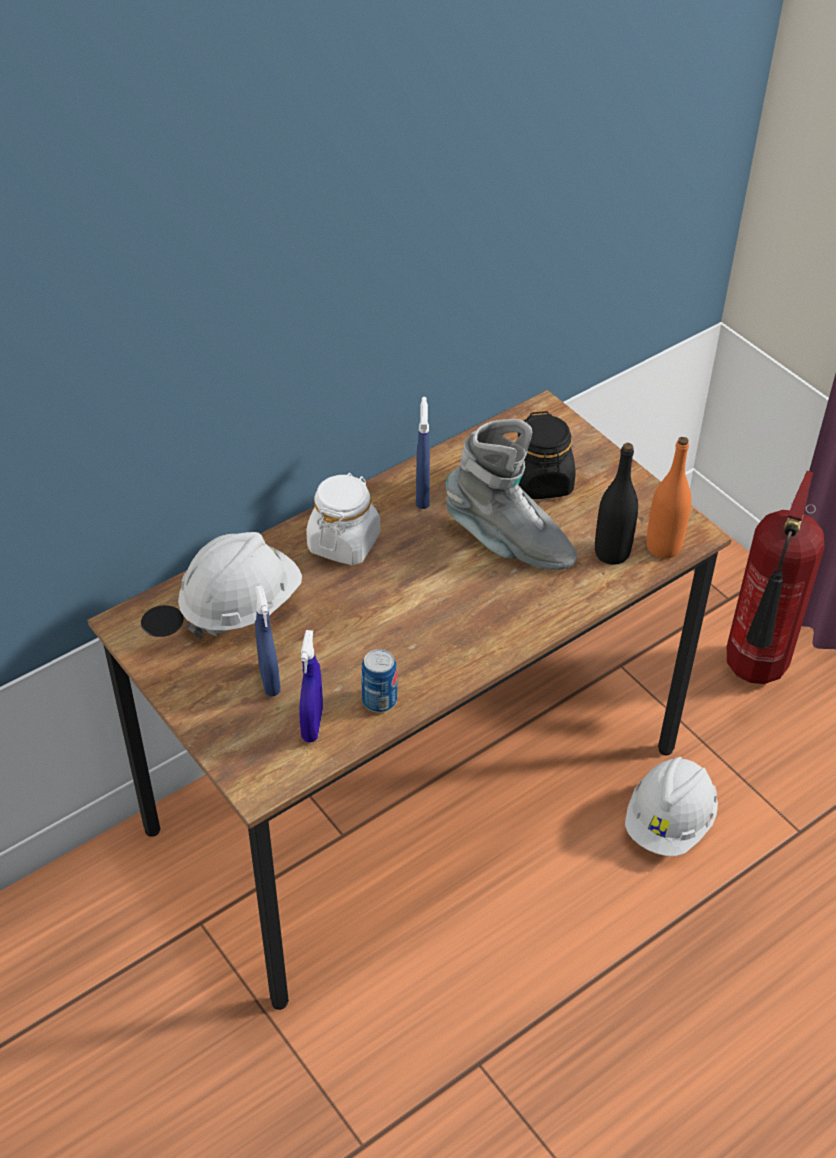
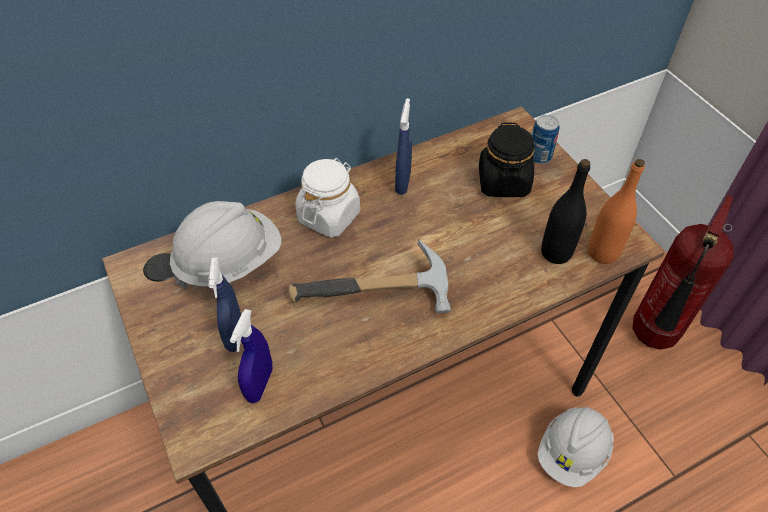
camera: 10 degrees right, 5 degrees up
can [361,649,397,713] -> can moved to [531,115,559,164]
grey boot [445,419,577,570] -> none
none -> hammer [288,239,451,313]

